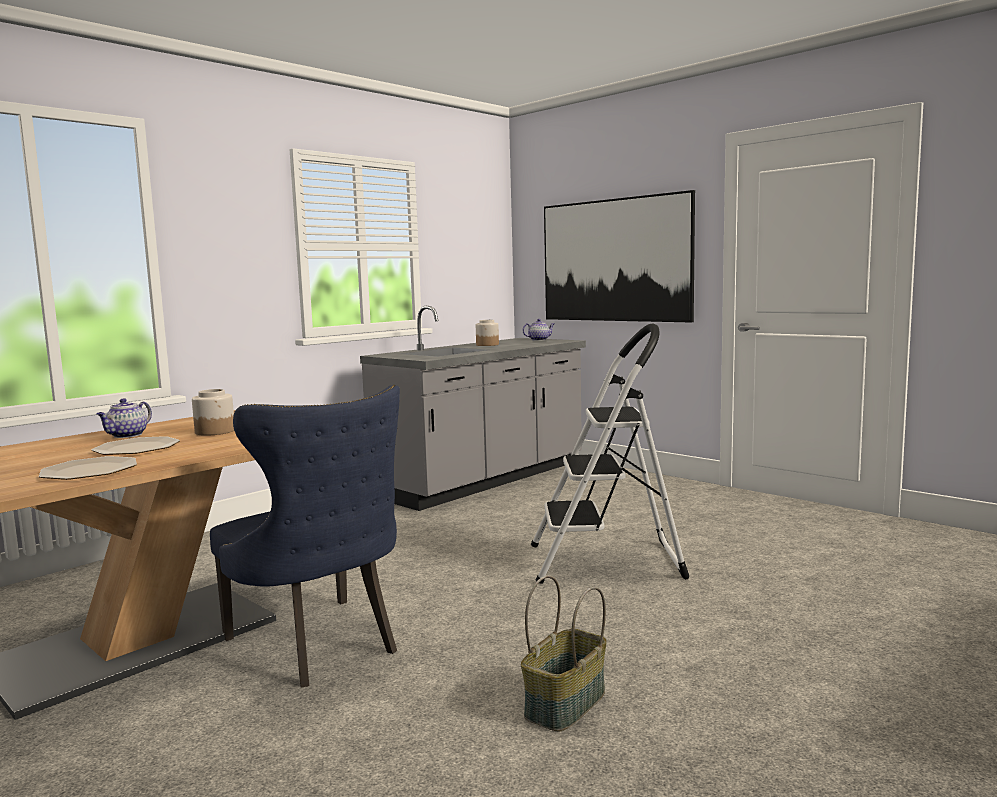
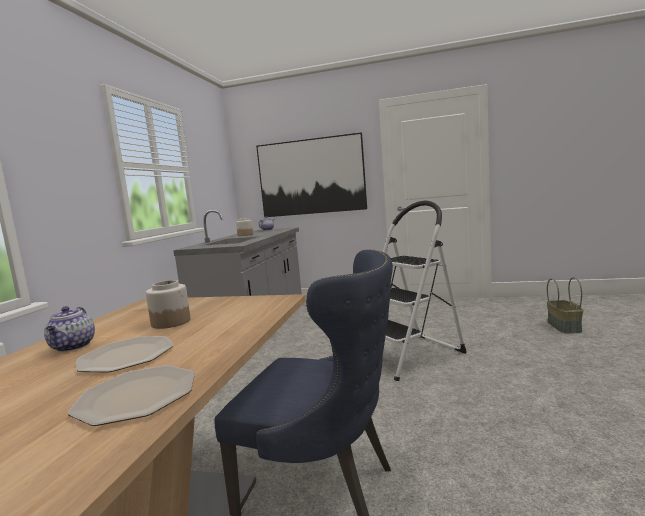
camera: 30 degrees left, 0 degrees up
basket [521,575,607,732] -> basket moved to [547,277,583,333]

